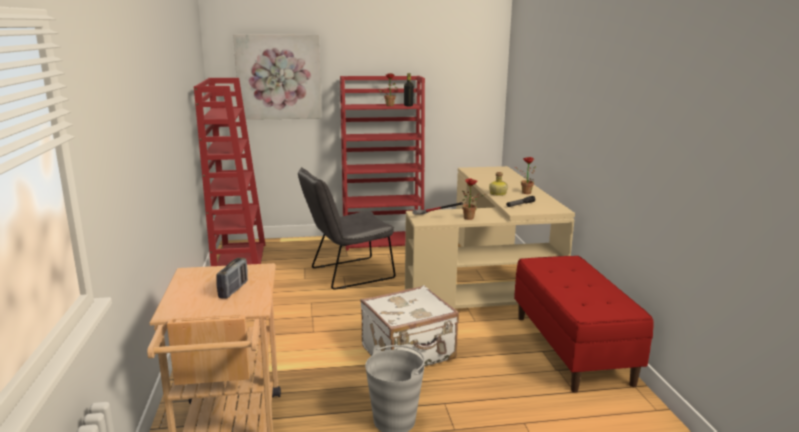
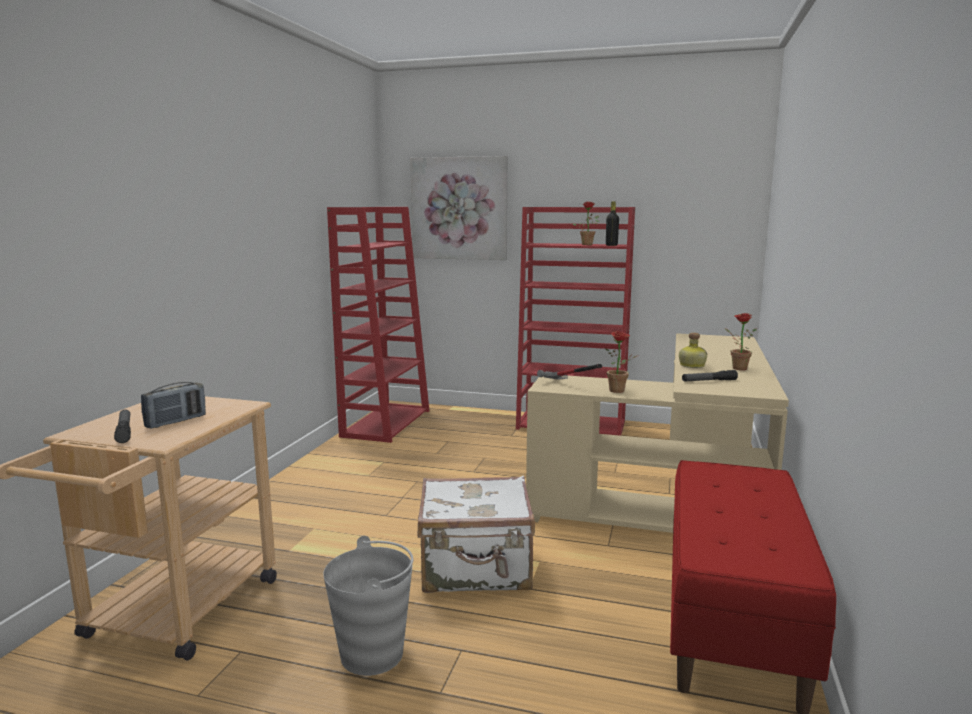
camera: 25 degrees right, 5 degrees down
grey chair [298,167,395,290] -> none
none -> flashlight [114,410,131,443]

